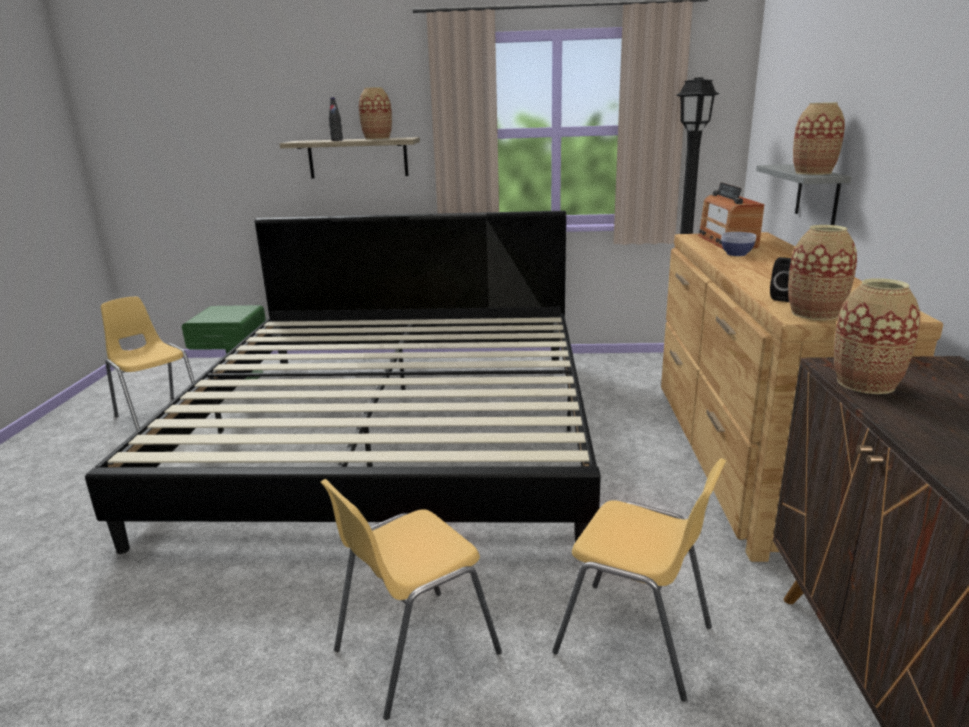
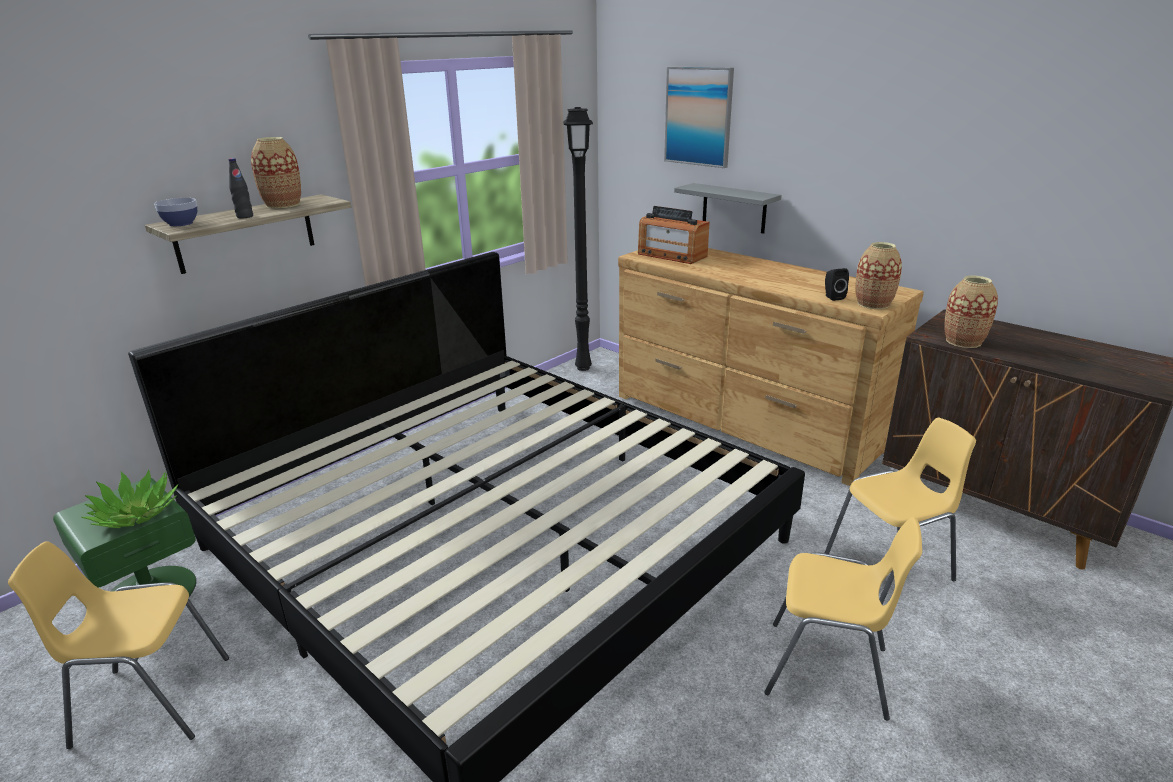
camera: 50 degrees left, 5 degrees up
yellow chair [320,479,502,720] -> yellow chair turned 75 degrees counterclockwise [764,517,922,721]
bowl [721,232,756,256] -> bowl moved to [154,198,197,226]
vase [793,102,845,175] -> none
none -> potted plant [81,469,179,528]
none -> picture [664,67,734,168]

